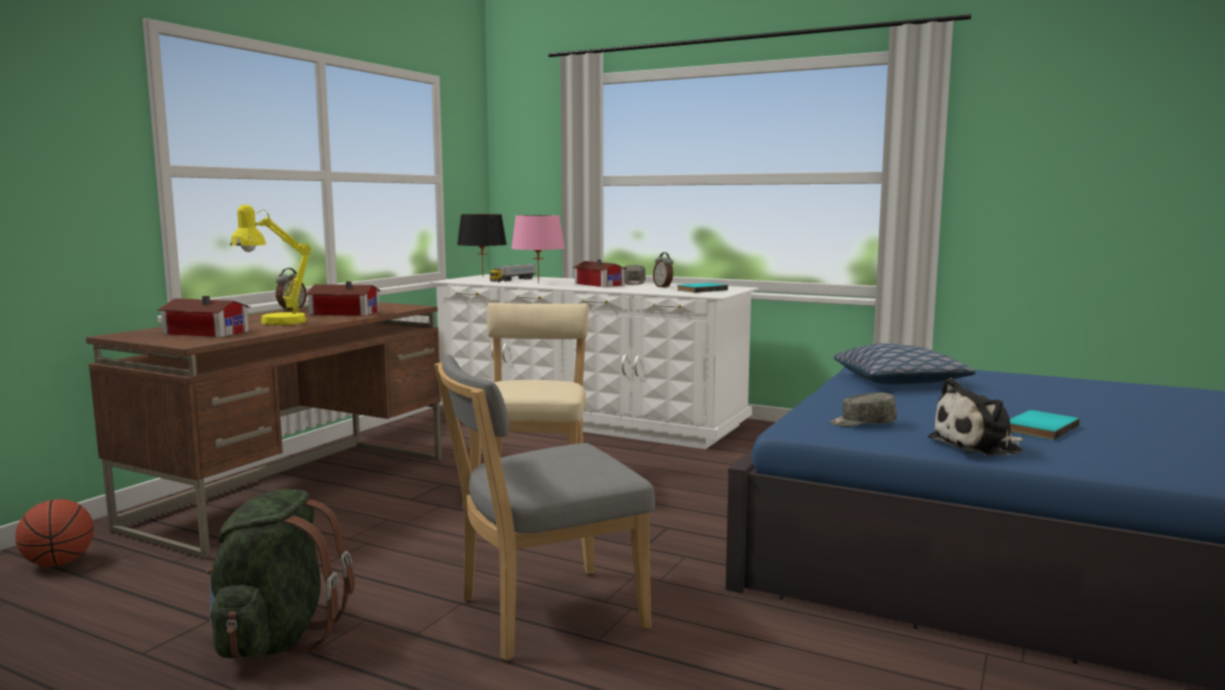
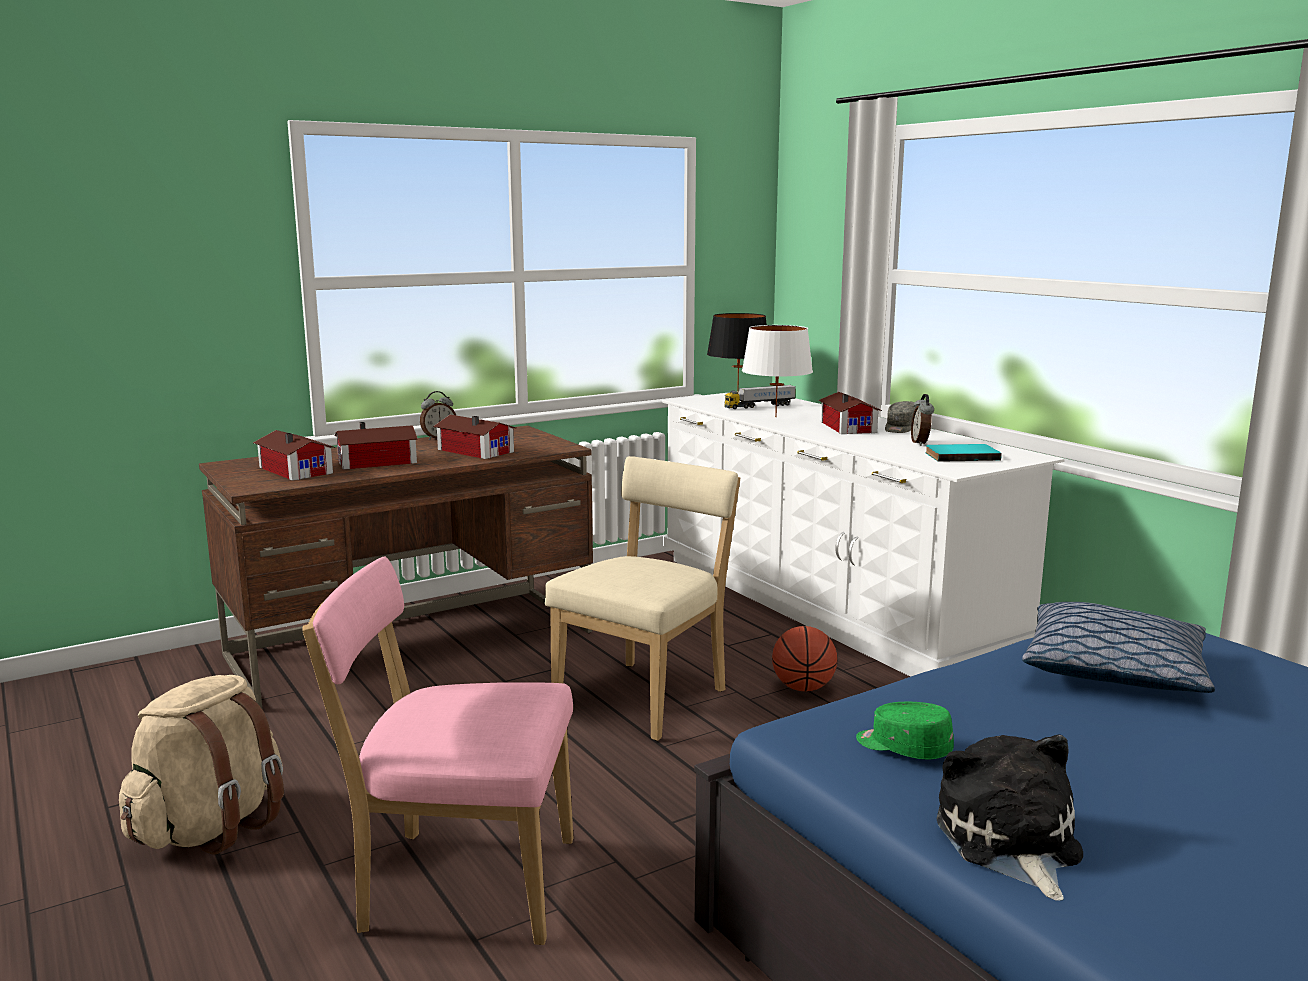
camera: 30 degrees right, 5 degrees up
basketball [15,499,94,567] -> basketball moved to [772,626,837,692]
green backpack [206,489,355,659] -> beige backpack [119,675,284,855]
yellow table lamp [230,204,312,325] -> toy house [334,422,418,470]
grey chair [434,354,655,661] -> pink chair [302,556,573,945]
pink table lamp [511,215,565,284] -> white table lamp [742,325,813,417]
grey cap [830,393,897,427] -> green cap [856,702,954,759]
plush toy [928,378,1023,456] -> plush toy turned 75 degrees clockwise [937,734,1083,901]
turquoise book [1010,410,1080,440] -> none

